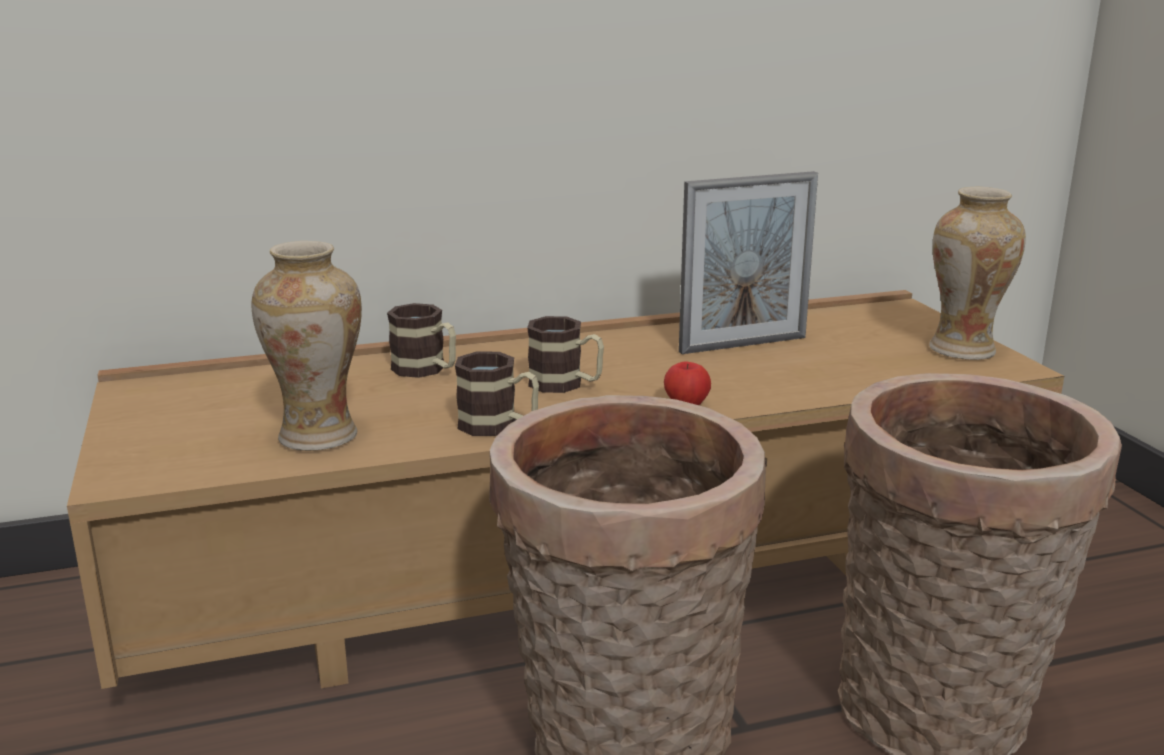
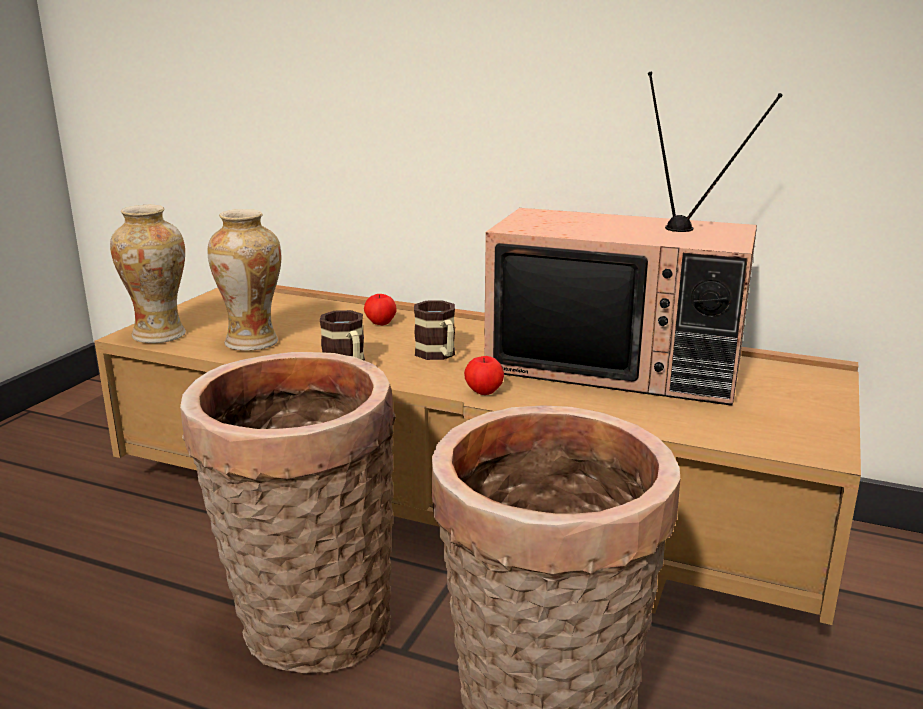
camera: 40 degrees right, 0 degrees up
mug [387,303,456,378] -> apple [364,294,397,325]
picture frame [679,171,818,354] -> television [484,72,783,406]
vase [929,187,1026,360] -> vase moved to [110,205,186,343]

